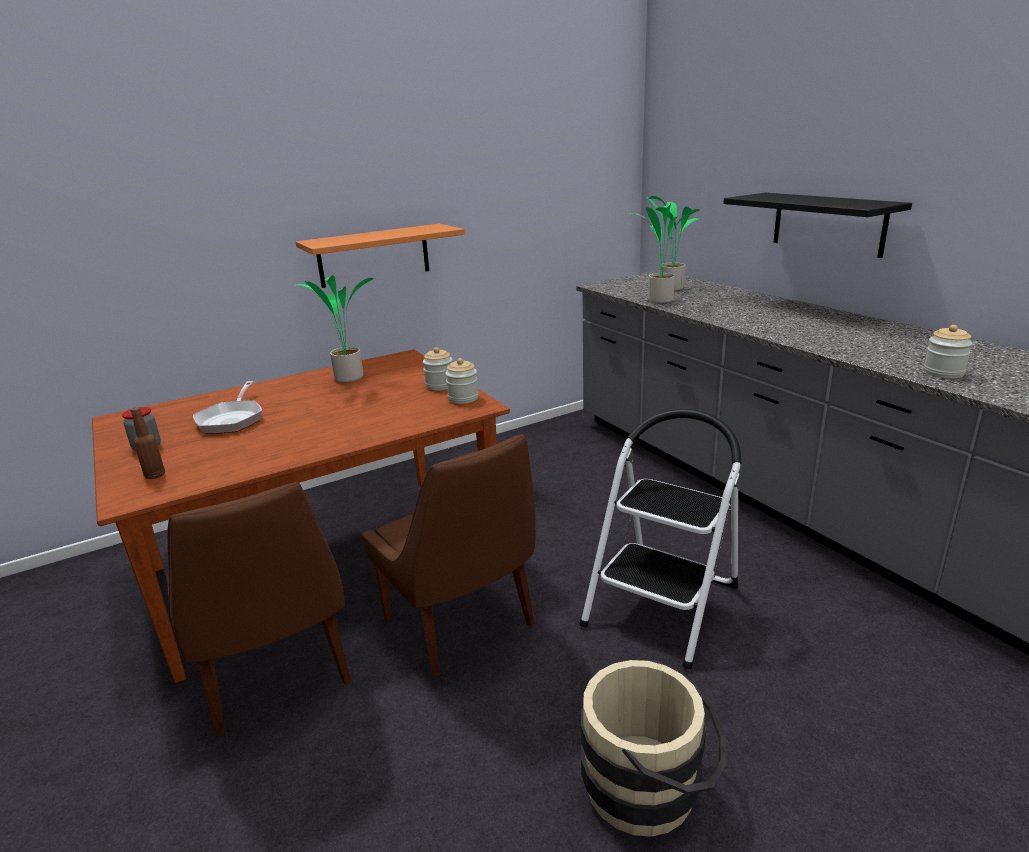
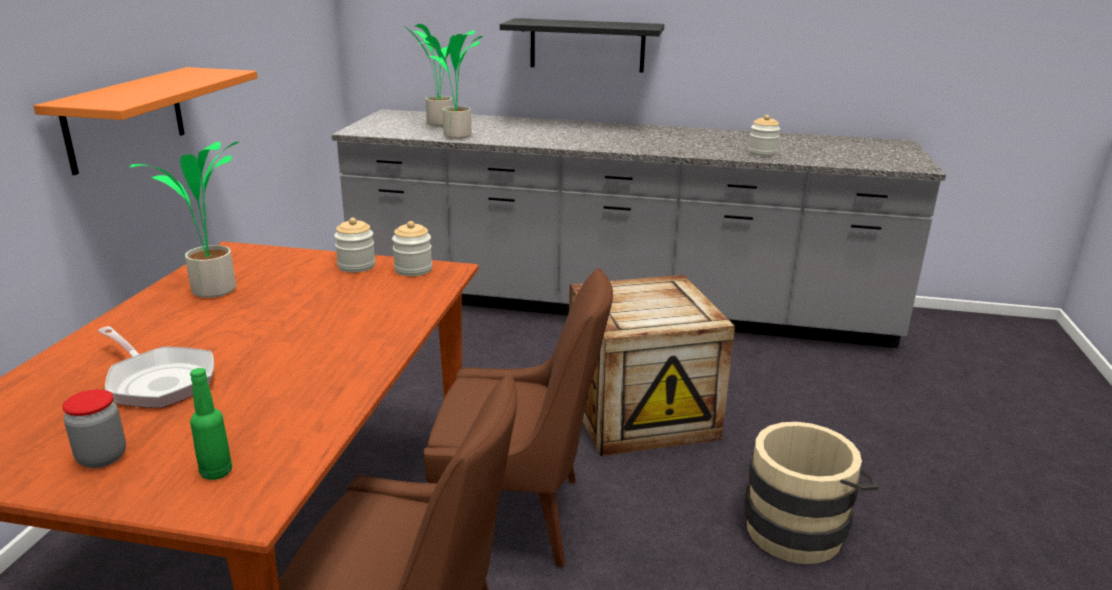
camera: 50 degrees left, 0 degrees up
brown bottle [130,407,165,479] -> green bottle [190,368,232,480]
step ladder [579,409,741,669] -> crate [569,275,735,456]

